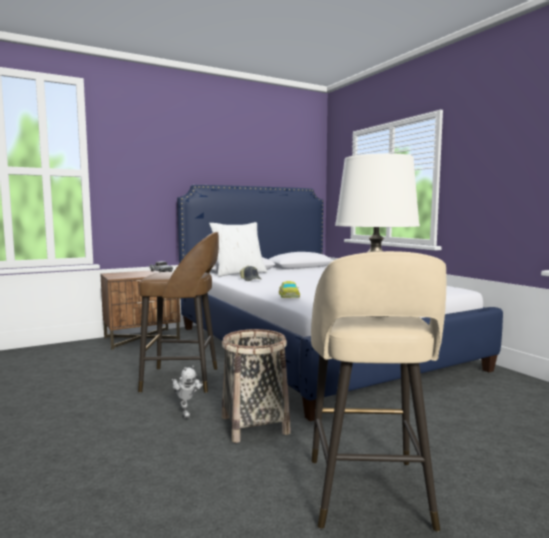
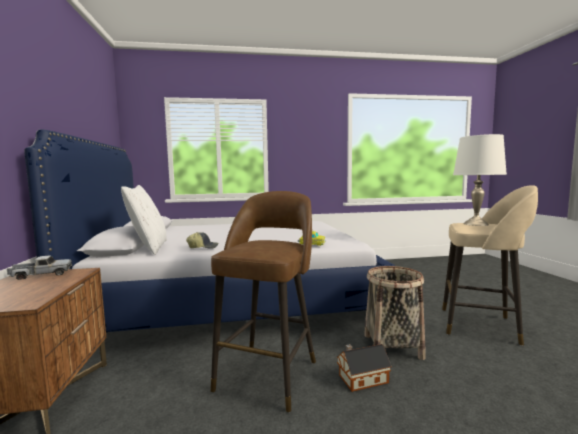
camera: 70 degrees left, 0 degrees up
toy robot [172,366,203,419] -> toy house [337,344,392,392]

